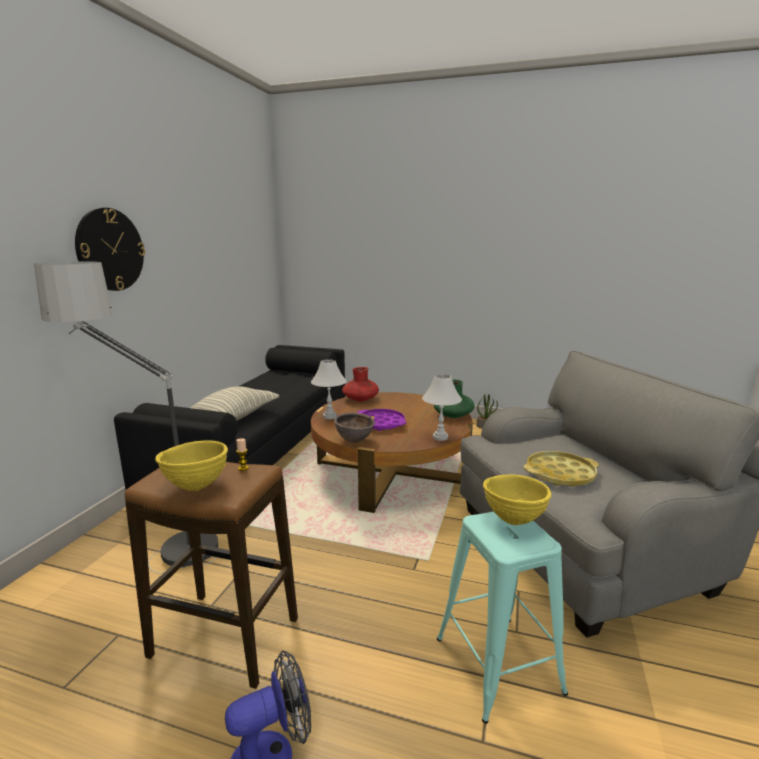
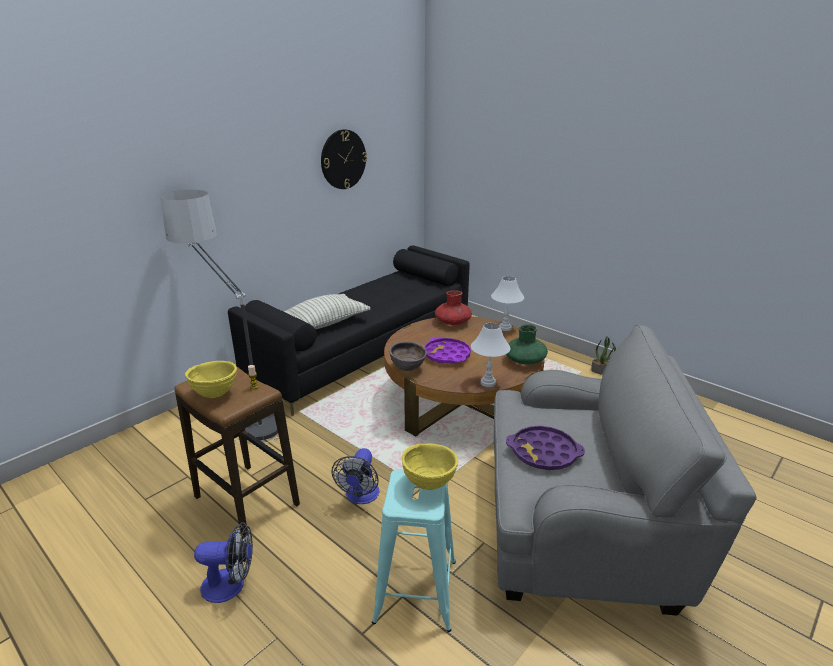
camera: 25 degrees right, 10 degrees up
wall clock [75,208,145,291] -> wall clock moved to [321,129,367,189]
white table lamp [311,359,347,419] -> white table lamp moved to [491,276,524,331]
yellow tray [524,451,599,487] -> purple tray [506,426,585,470]
none -> fan [332,448,379,504]

